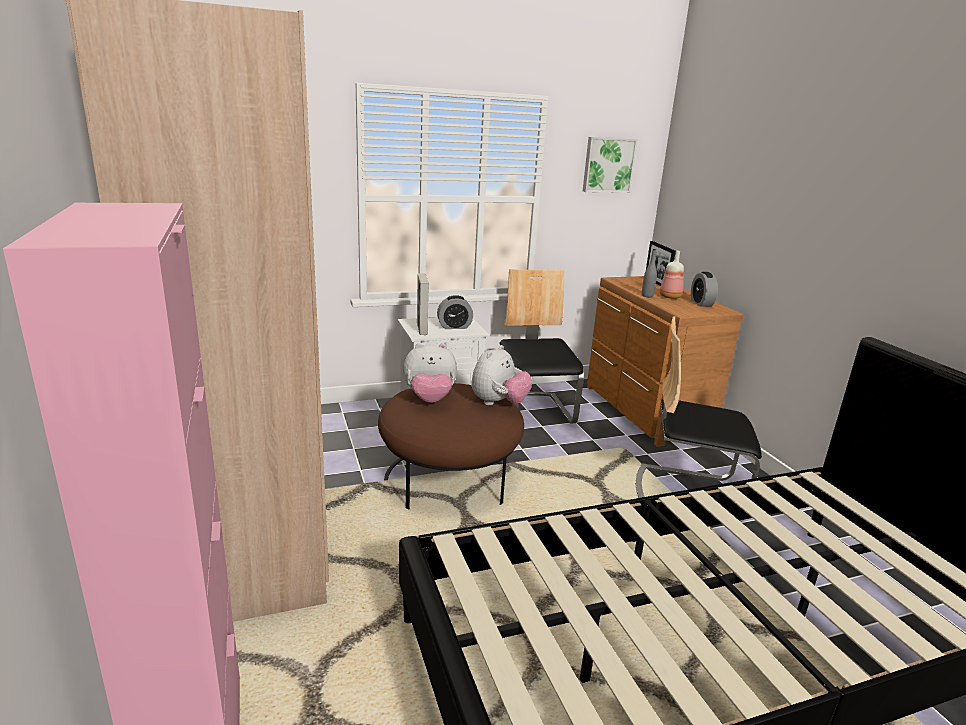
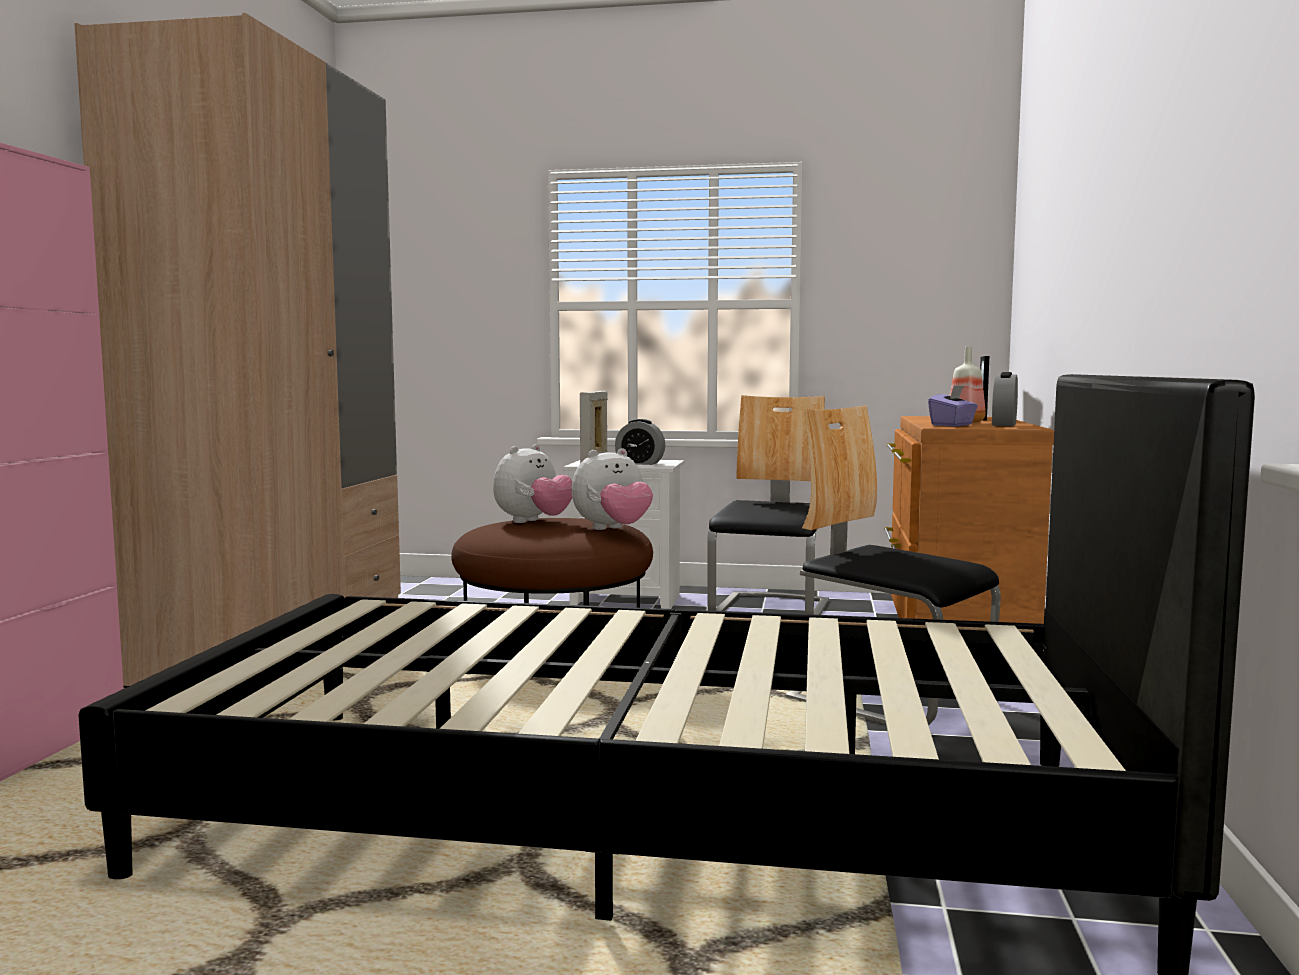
camera: 30 degrees right, 15 degrees down
plush toy [403,343,457,403] -> plush toy turned 75 degrees counterclockwise [493,444,572,523]
picture [583,137,638,193] -> none
grey bottle [642,249,657,297] -> none
none -> purple tissue box [928,385,978,427]

